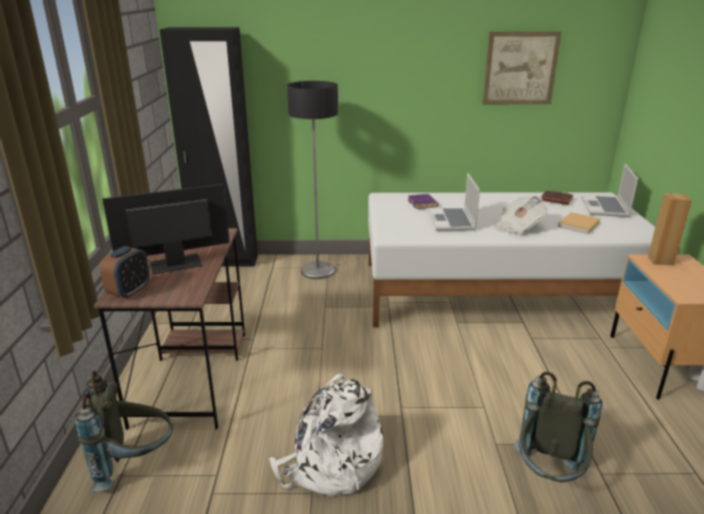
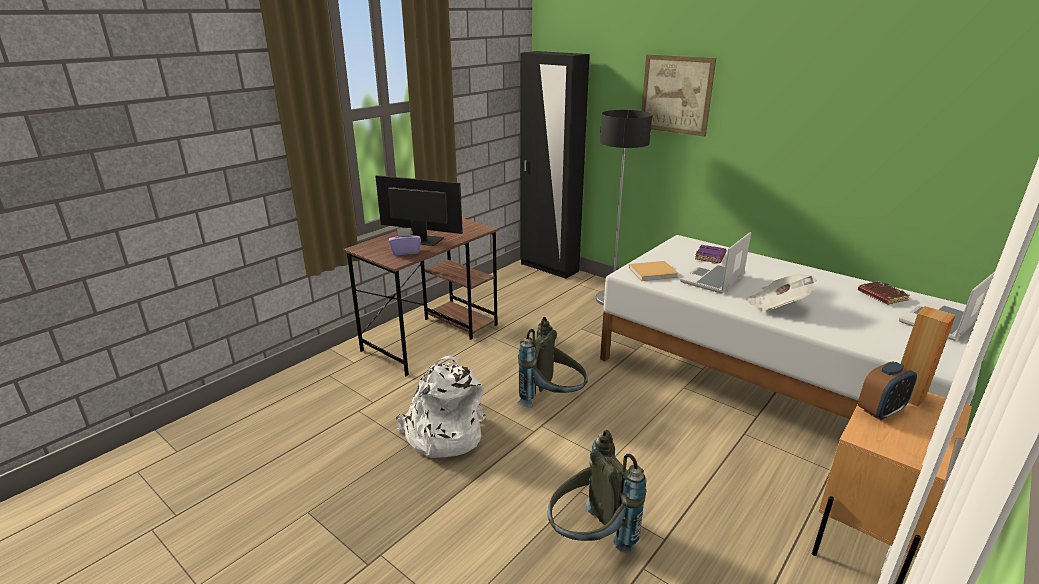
camera: 40 degrees right, 0 degrees up
grey backpack [75,370,173,491] -> grey backpack moved to [517,317,588,407]
alarm clock [100,246,150,299] -> alarm clock moved to [858,361,917,420]
picture [483,31,562,104] -> picture moved to [641,54,716,137]
beige book [558,212,601,234] -> beige book moved to [629,261,679,281]
none -> purple tissue box [389,228,421,255]

